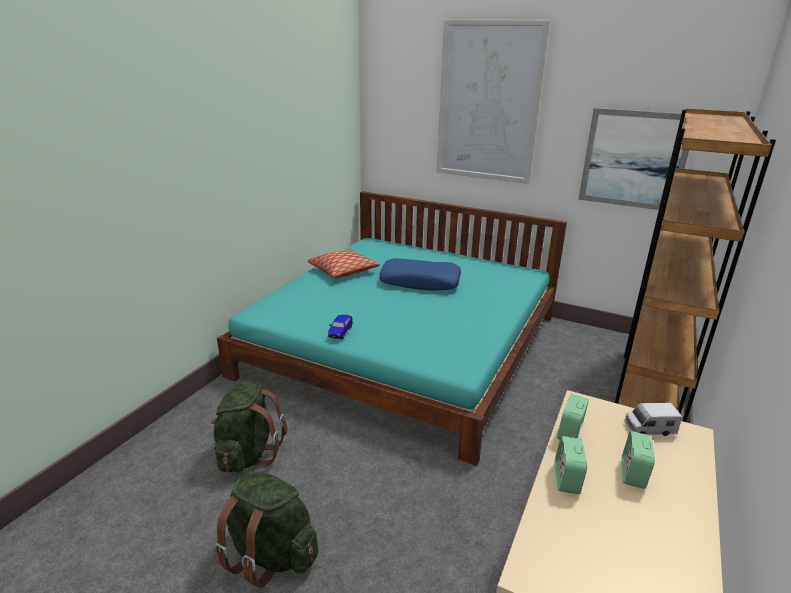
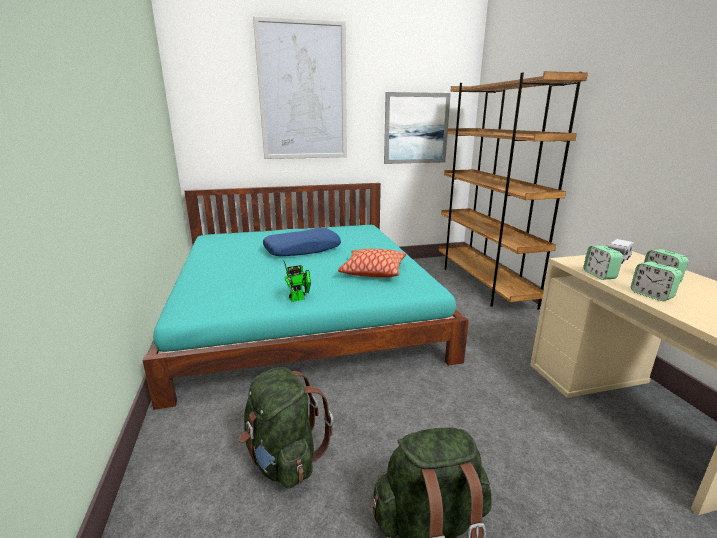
camera: 40 degrees left, 5 degrees down
pillow [308,249,380,278] -> pillow moved to [338,249,406,277]
toy car [328,315,353,339] -> toy robot [284,261,311,302]

